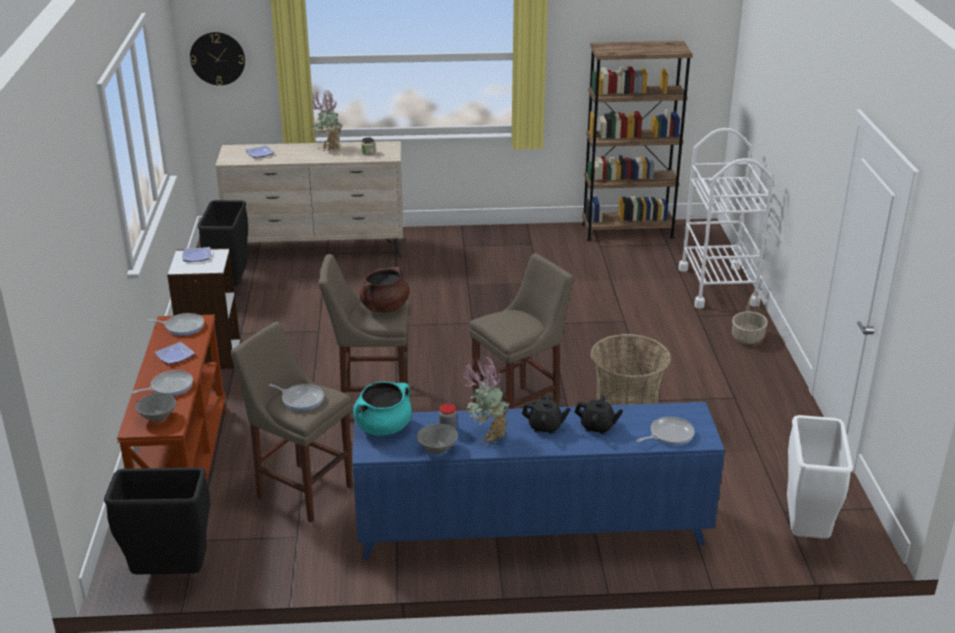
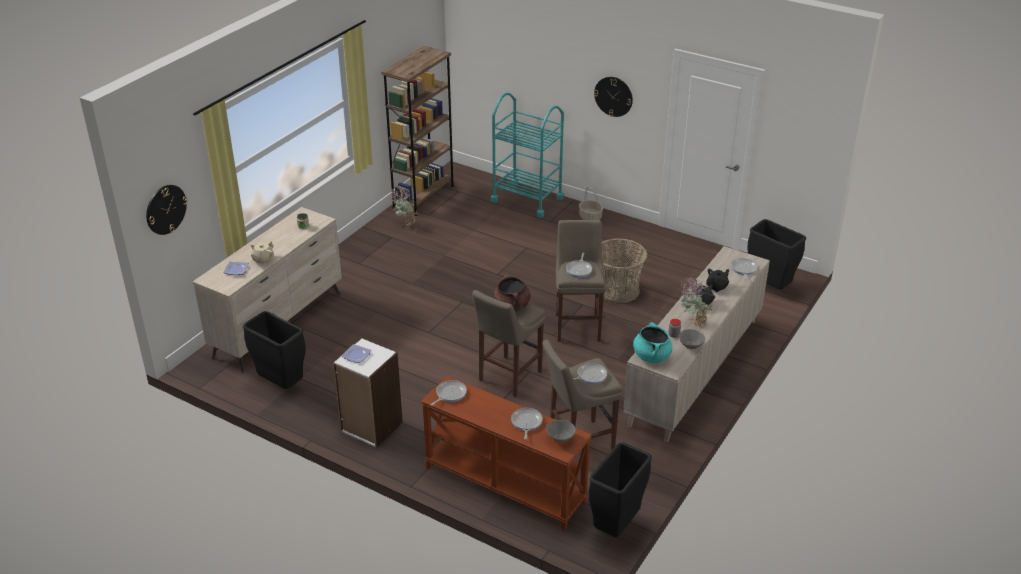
camera: 55 degrees left, 5 degrees up
plate [155,342,195,364] -> none
potted plant [310,90,344,151] -> potted plant moved to [391,185,418,227]
blue cabinet [352,402,725,559] -> beige cabinet [623,246,770,443]
white cart [678,128,774,308] -> turquoise cart [491,92,564,218]
white trash can [787,415,853,539] -> black trash can [747,219,806,289]
none -> beige teapot [251,241,274,265]
none -> frying pan [566,253,592,278]
none -> wall clock [594,77,633,117]

